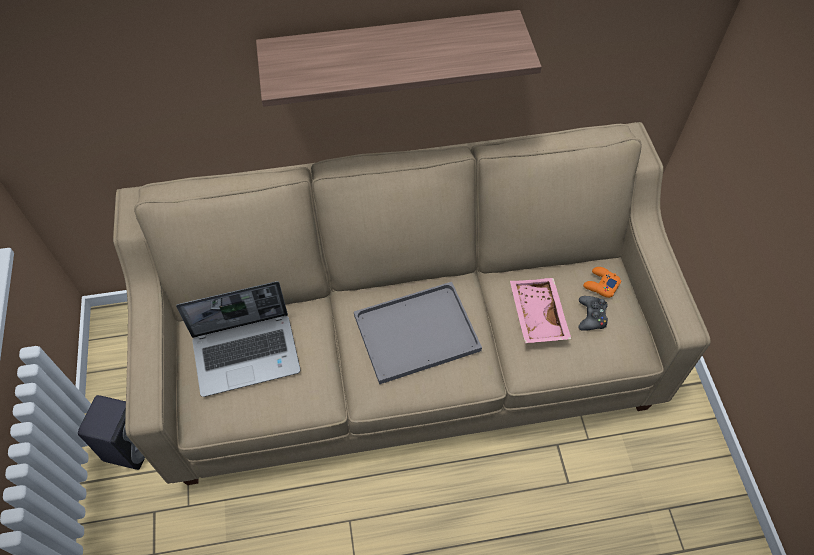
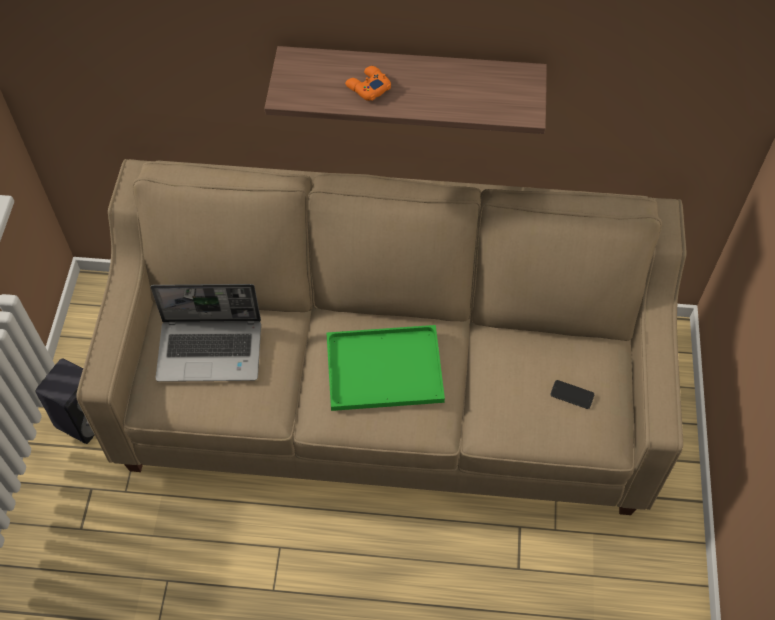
camera: 15 degrees right, 0 degrees up
grey tray [354,282,482,384] -> green tray [327,325,445,411]
pink tray [510,278,571,343] -> none
black game controller [578,296,608,331] -> phone [550,380,594,409]
orange game controller [583,267,621,298] -> orange game controller moved to [345,66,391,101]

